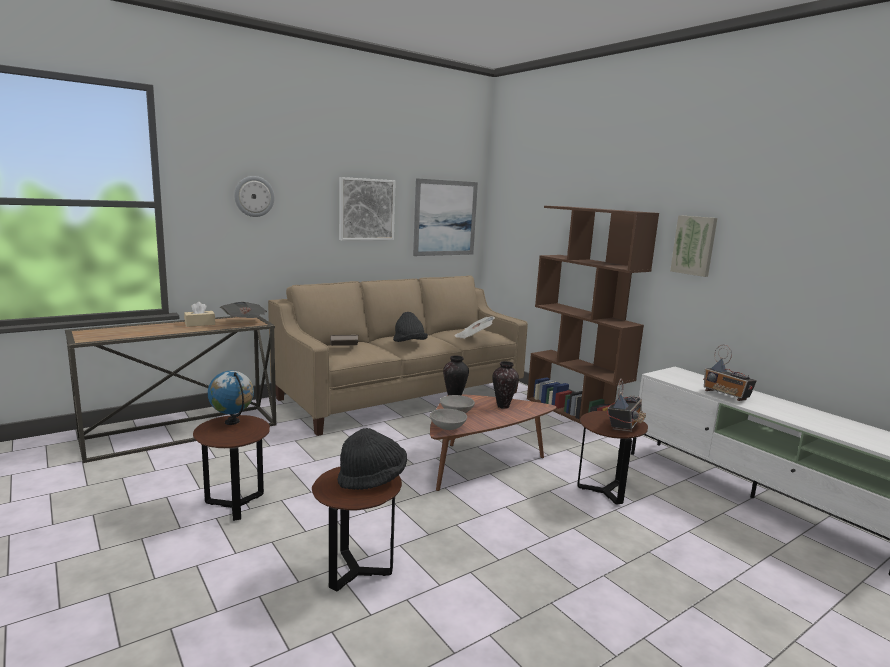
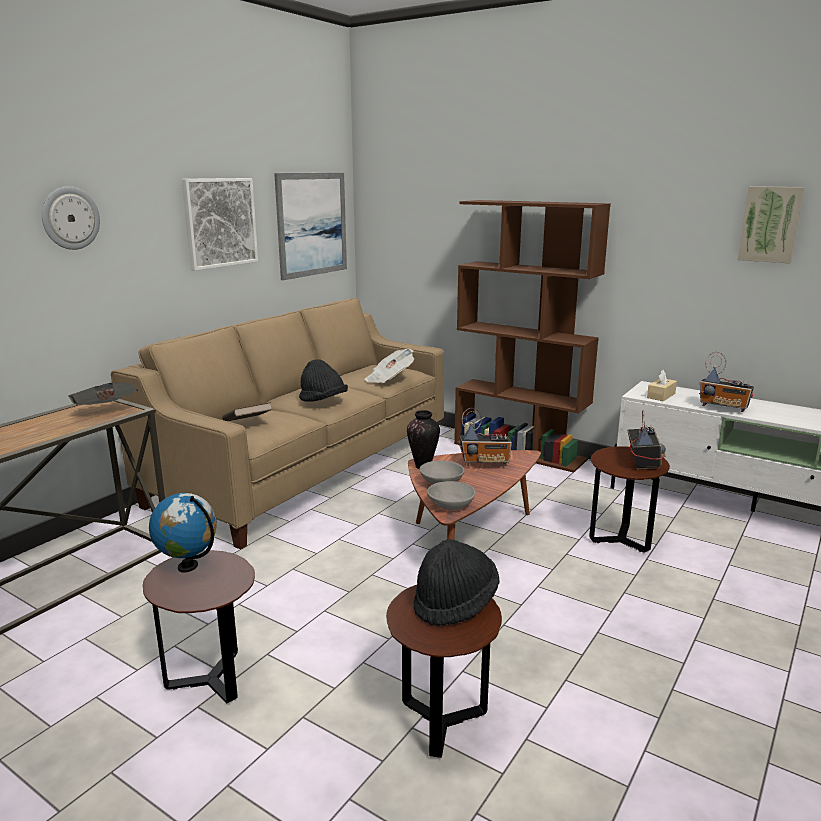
camera: 20 degrees left, 5 degrees up
beige tissue box [184,302,215,327] -> beige tissue box moved to [647,370,677,401]
vase [492,361,519,409] -> radio [459,408,512,466]
picture [670,215,717,277] -> picture moved to [738,186,804,263]

